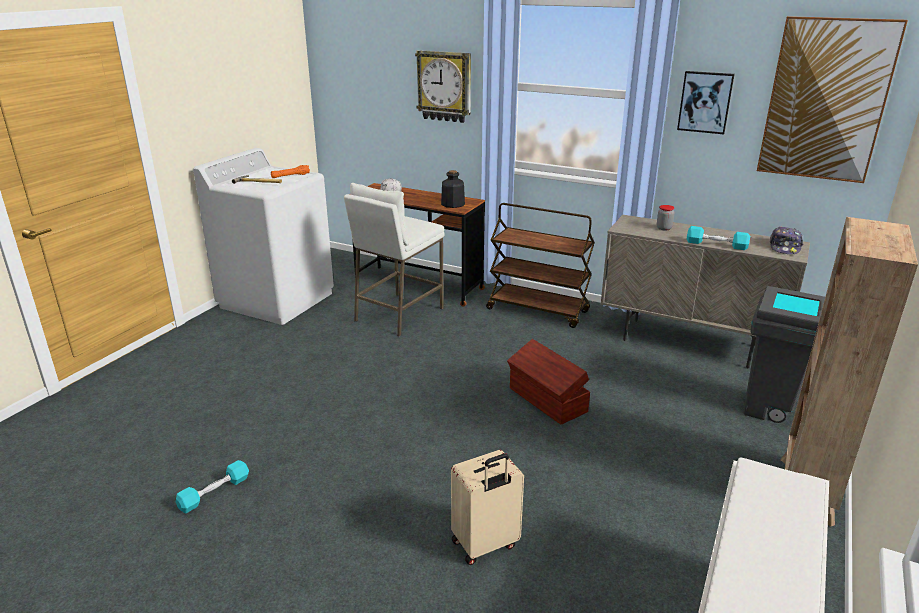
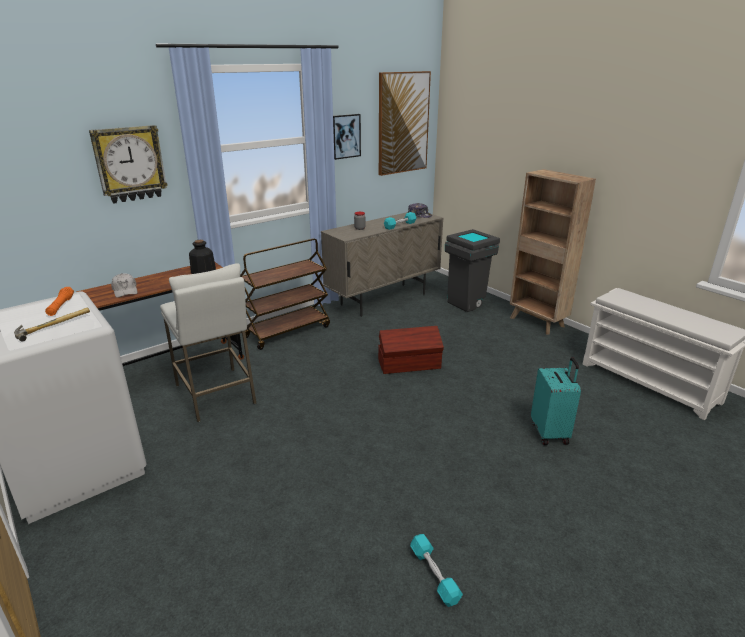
camera: 65 degrees left, 0 degrees up
beige suitcase [451,450,524,565] -> turquoise suitcase [531,357,581,445]

